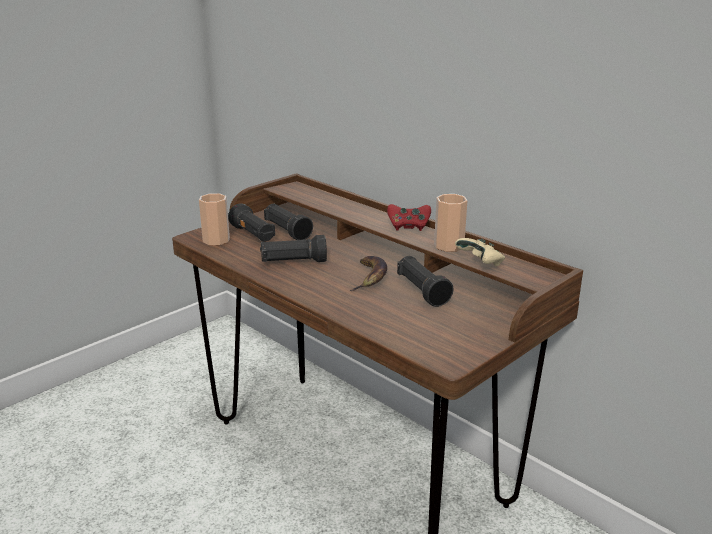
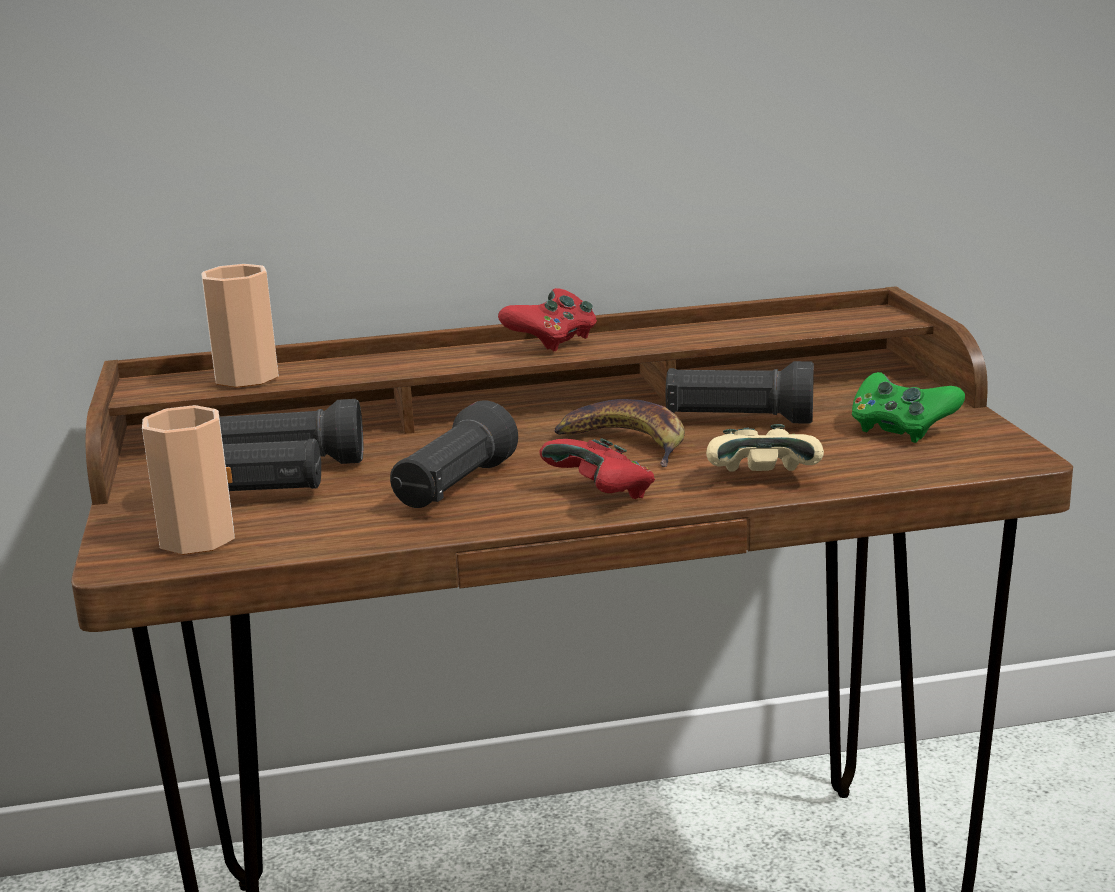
camera: 55 degrees left, 5 degrees down
cup [434,194,468,252] -> cup moved to [201,264,279,388]
beige game controller [455,238,505,266] -> beige game controller moved to [706,424,824,472]
none -> red game controller [540,438,655,499]
none -> green game controller [852,372,965,443]

